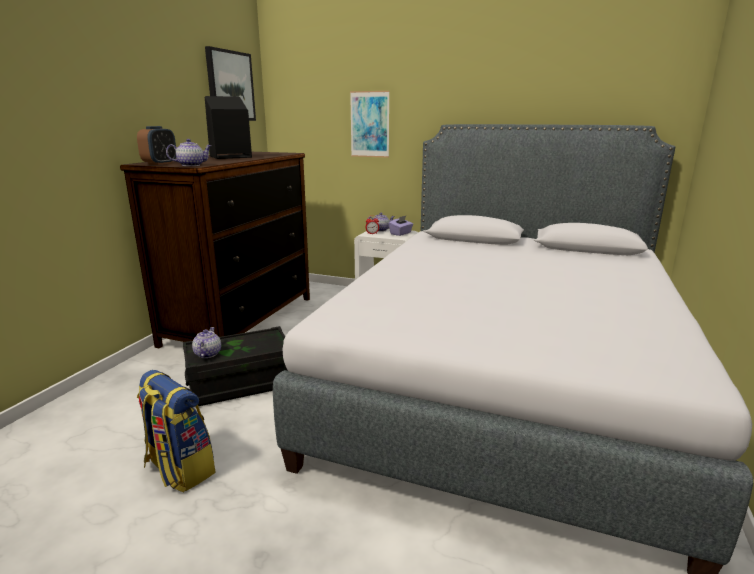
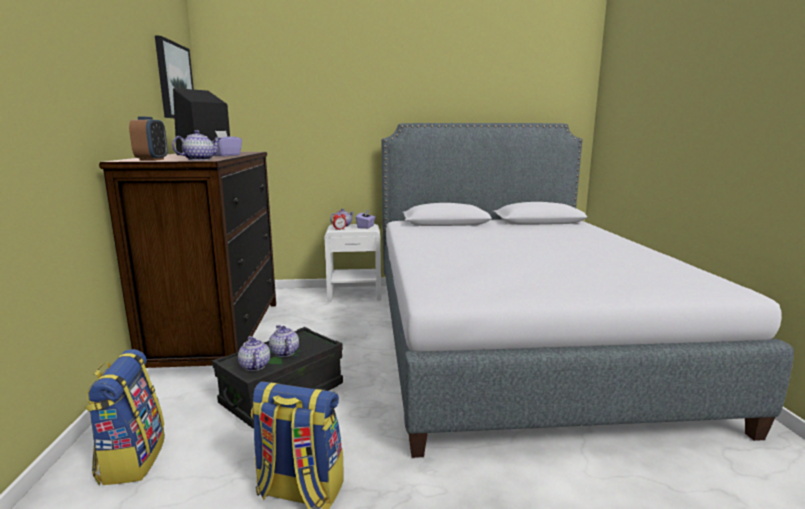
camera: 25 degrees left, 5 degrees down
picture [350,91,390,158] -> none
none -> backpack [85,349,165,485]
none -> purple tissue box [212,131,242,156]
none -> teapot [269,325,299,357]

